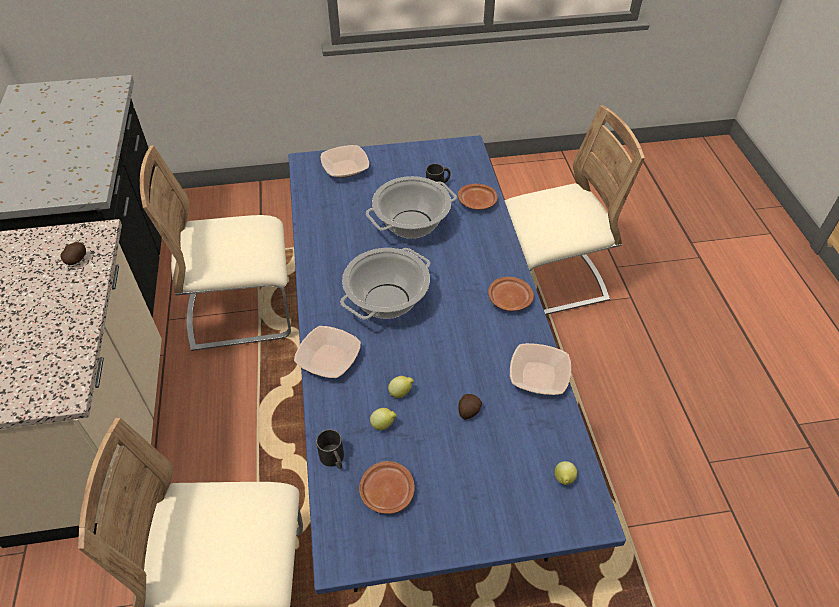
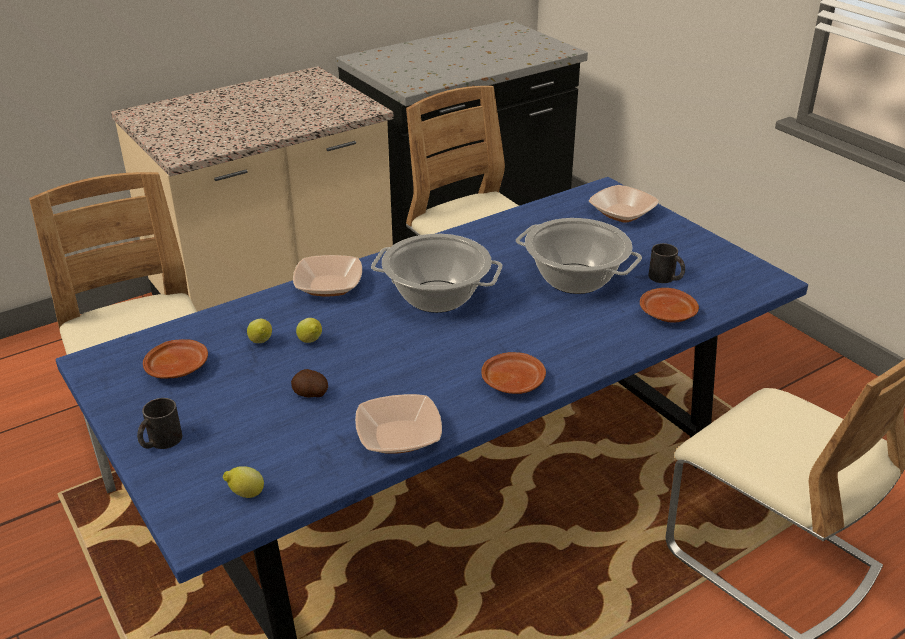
camera: 65 degrees right, 15 degrees down
potato [60,242,86,265] -> none
black mug [316,429,344,469] -> black mug moved to [137,398,182,449]

